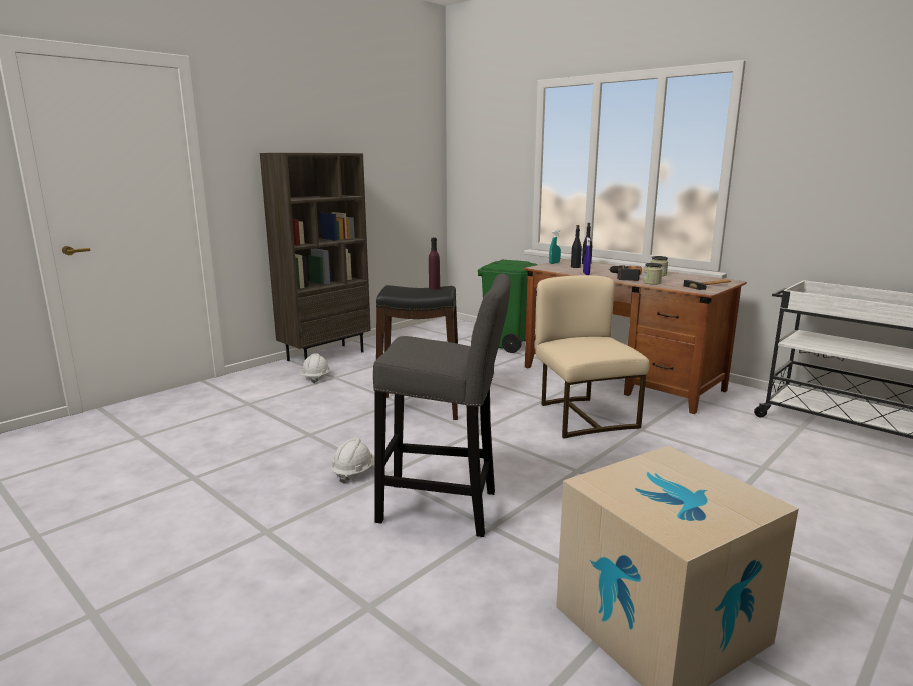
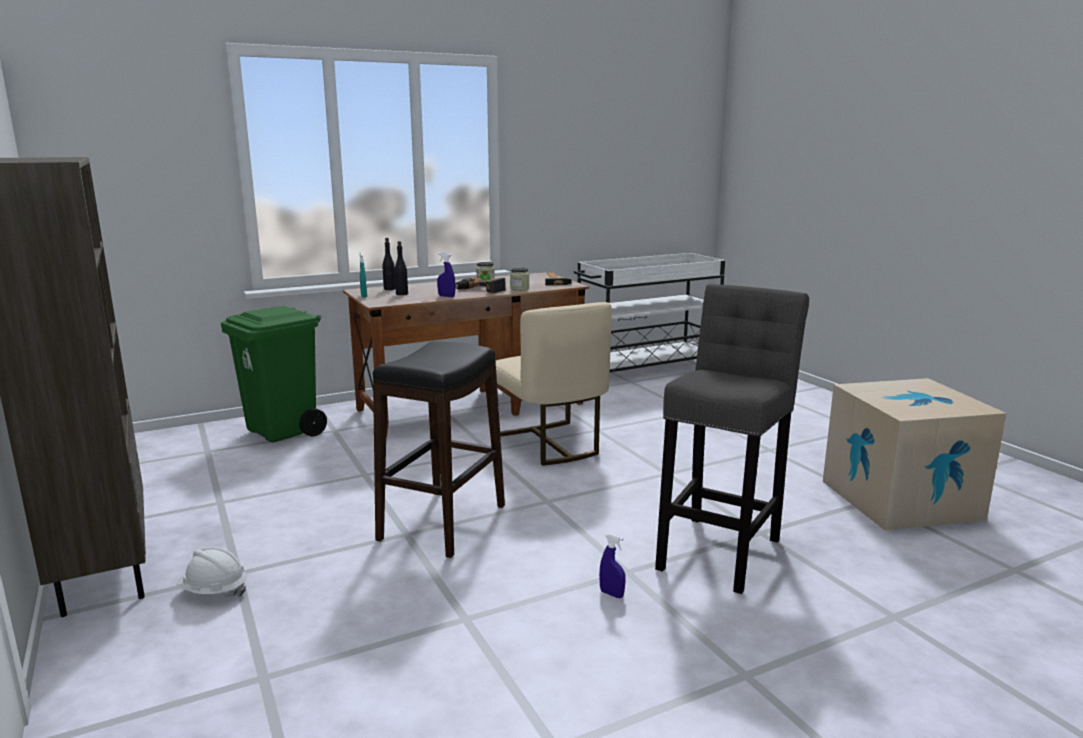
camera: 70 degrees left, 0 degrees up
white hard hat [332,438,375,484] -> blue spray bottle [599,533,625,598]
purple bottle [429,238,440,289] -> none
beige chair [536,275,649,438] -> beige chair turned 120 degrees counterclockwise [496,302,611,466]

